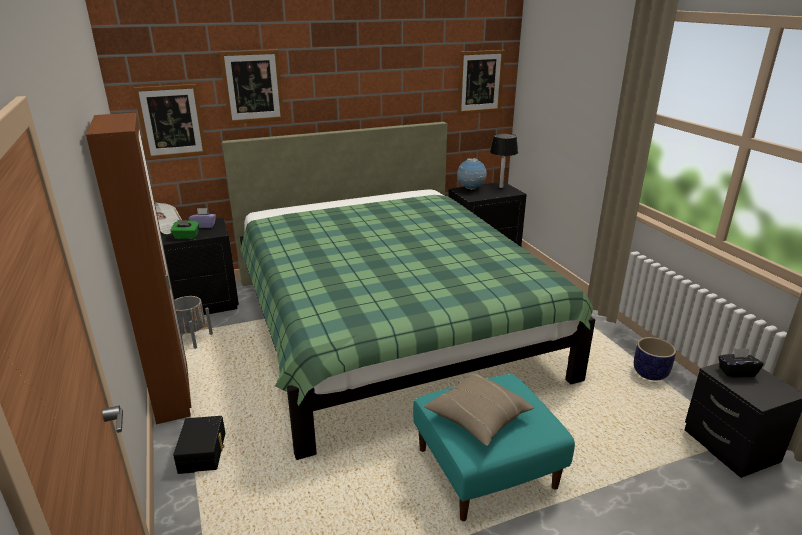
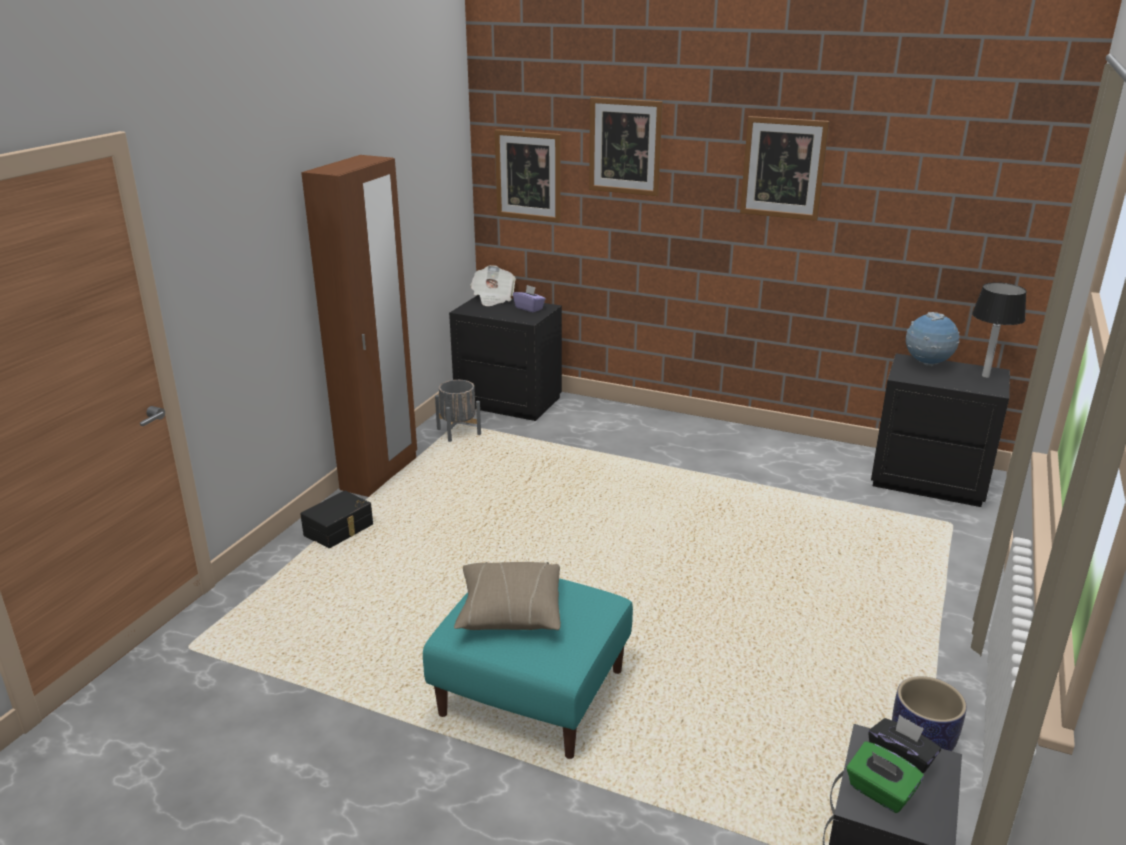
camera: 45 degrees right, 0 degrees up
green tissue box [170,220,199,239] -> green tissue box moved to [846,741,924,813]
green bed [222,122,595,460] -> none
picture [458,50,505,115] -> picture moved to [740,116,829,221]

